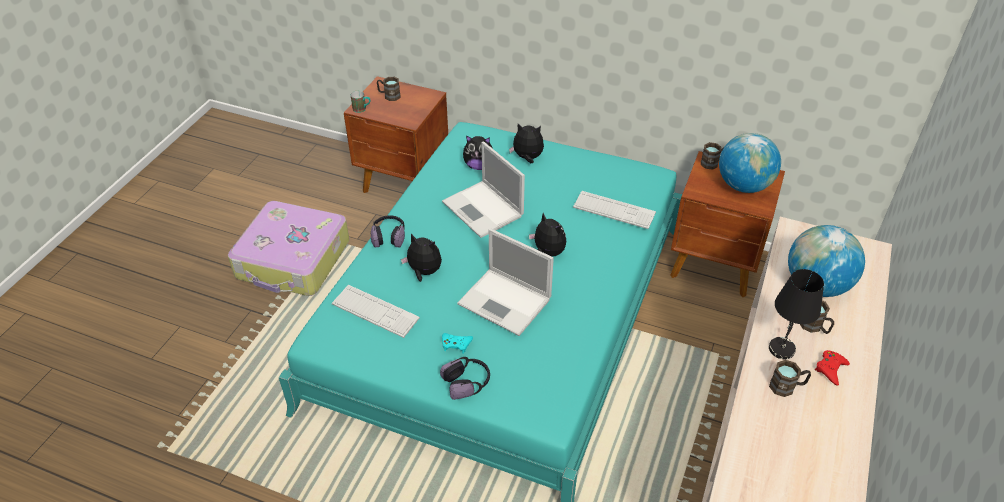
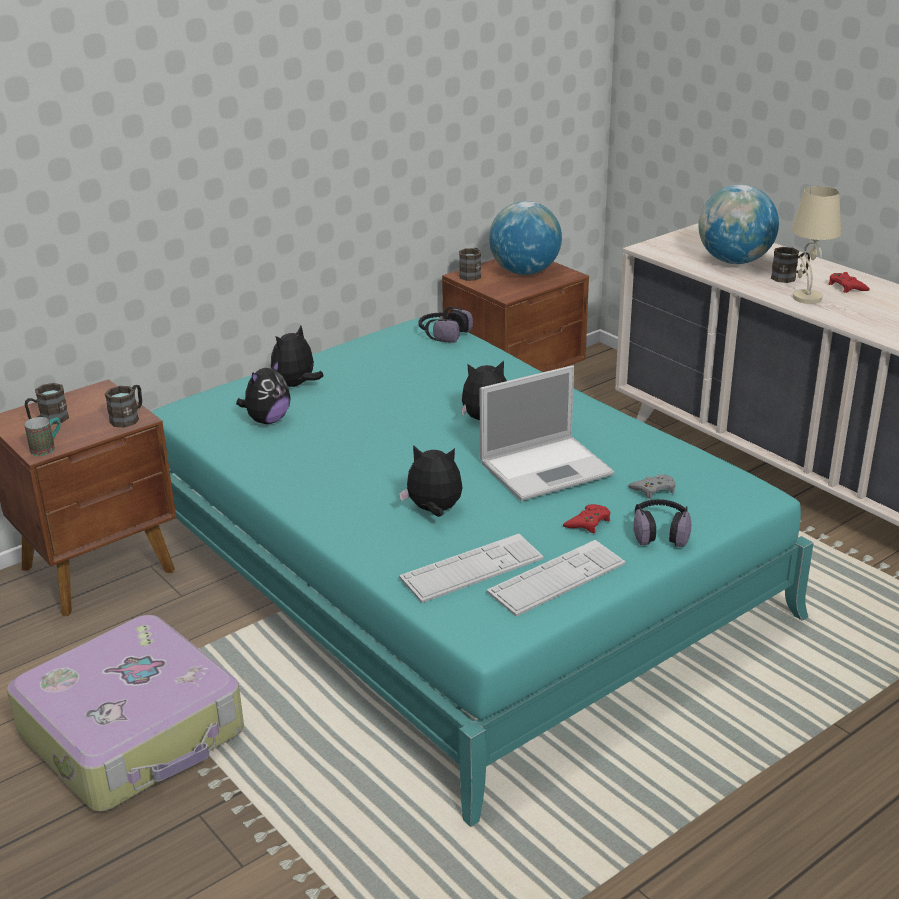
camera: 60 degrees left, 15 degrees down
headphones [371,215,405,248] -> headphones moved to [419,307,473,343]
plush toy [401,233,442,282] -> plush toy turned 45 degrees clockwise [399,445,462,517]
laptop [442,142,525,238] -> none
turquoise game controller [442,333,473,354] -> red game controller [563,504,611,533]
keyboard [573,191,656,229] -> keyboard moved to [487,540,626,616]
black table lamp [769,269,824,359] -> beige table lamp [792,186,841,304]
brown mug [769,360,811,397] -> brown mug moved to [105,385,142,428]
none -> grey game controller [628,474,676,499]

